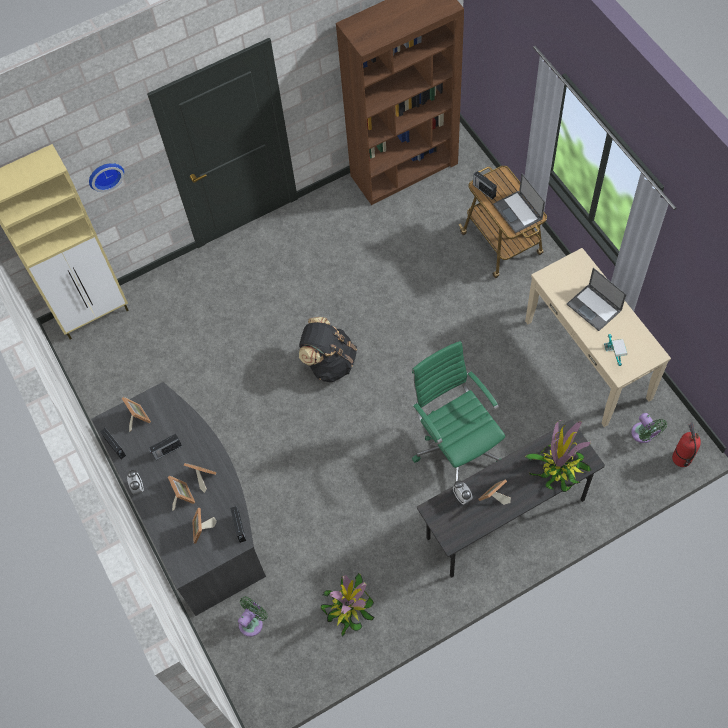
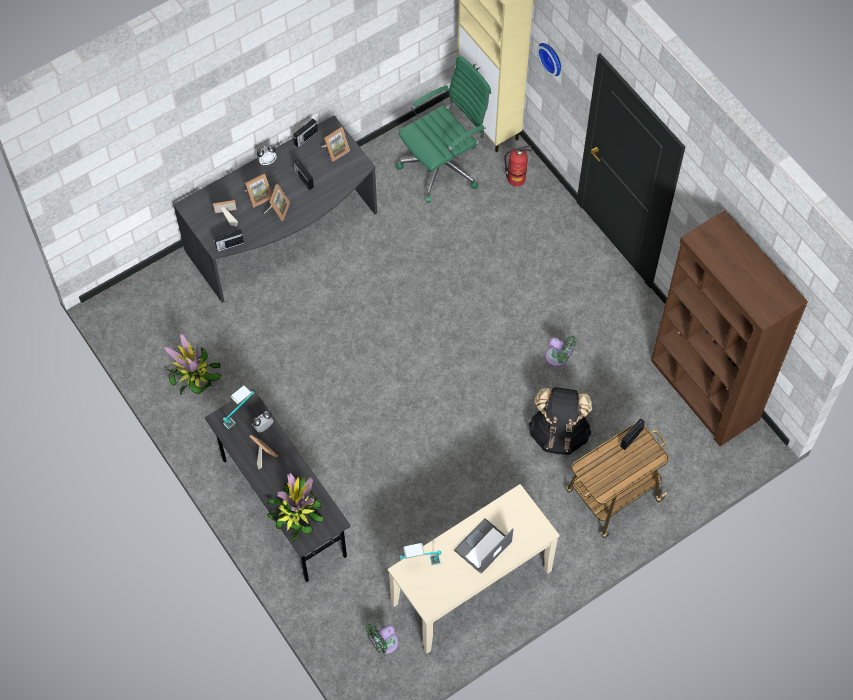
camera: 80 degrees right, 0 degrees up
green fan [238,596,268,637] -> green fan moved to [545,336,577,367]
black backpack [299,317,357,382] -> black backpack moved to [529,387,592,455]
green office chair [412,341,505,481] -> green office chair moved to [396,55,491,203]
laptop [493,173,545,233] -> none
fire extinguisher [672,422,701,467] -> fire extinguisher moved to [504,145,532,186]
none -> table lamp [223,385,254,429]

